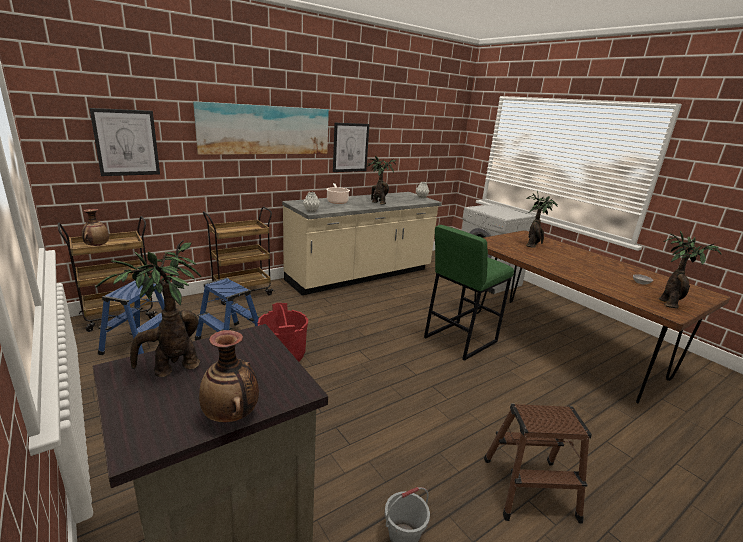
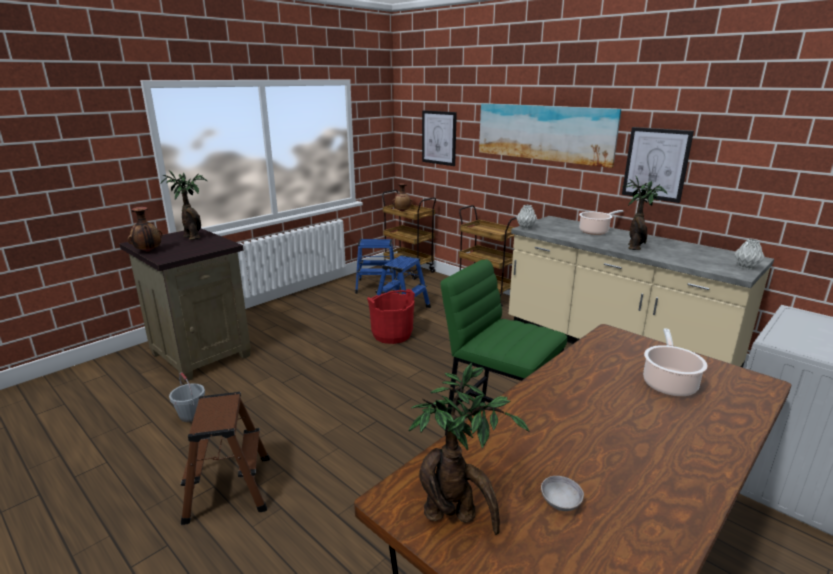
camera: 80 degrees right, 0 degrees up
potted plant [526,191,558,248] -> cooking pot [643,328,708,397]

